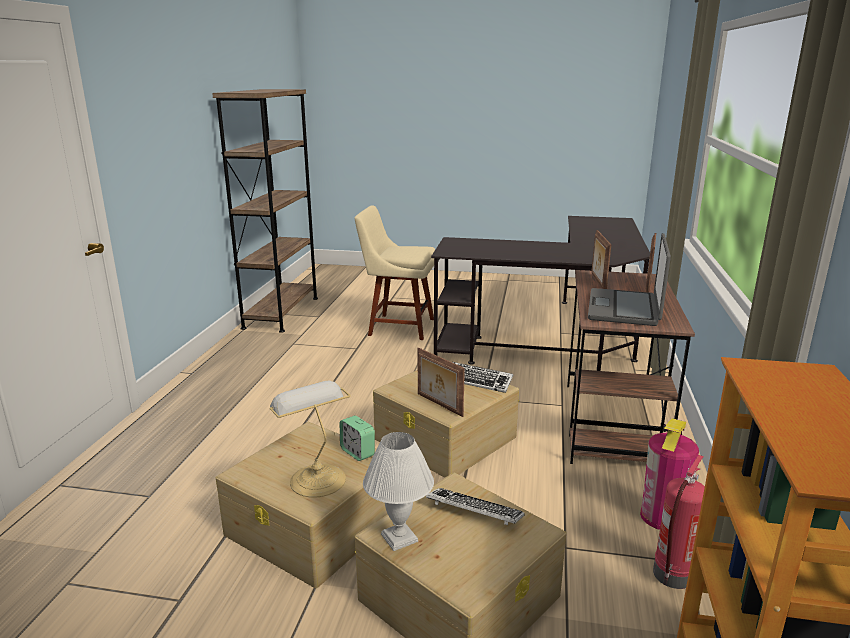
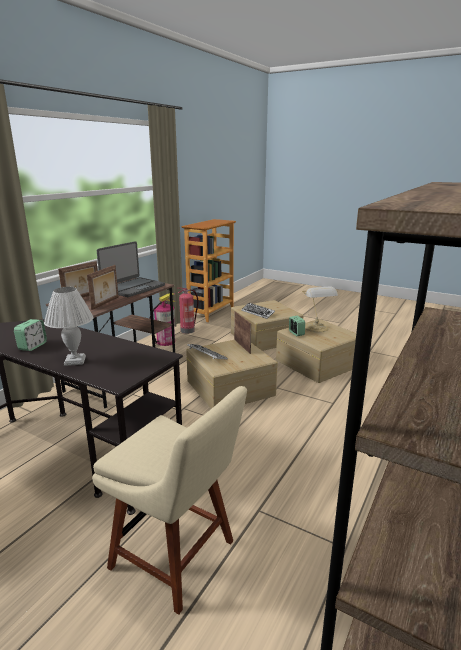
camera: 160 degrees left, 0 degrees up
white table lamp [363,432,434,551] -> white table lamp moved to [44,287,94,366]
none -> alarm clock [14,319,47,351]

